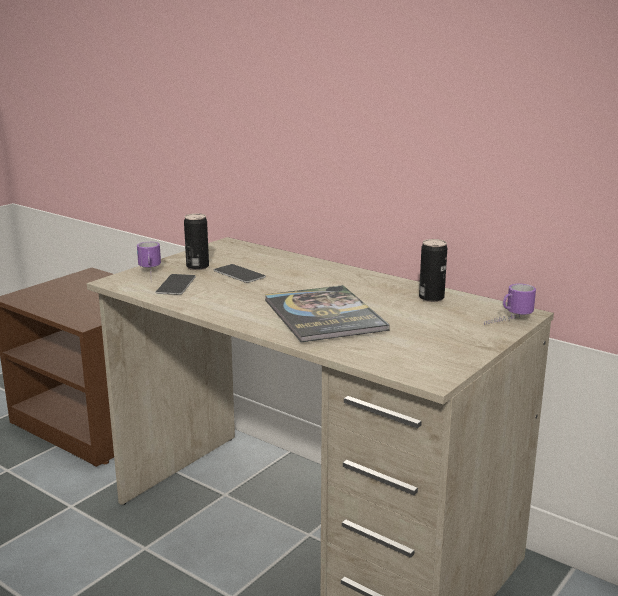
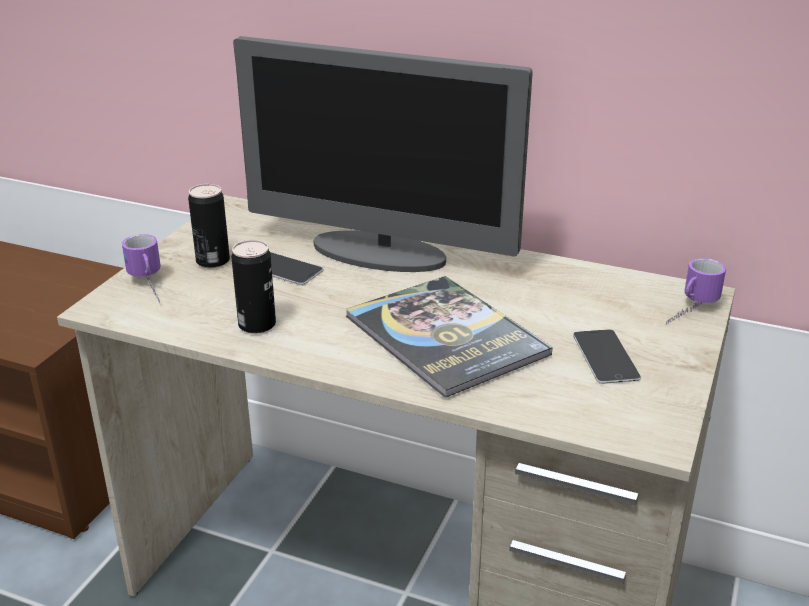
camera: 15 degrees left, 10 degrees up
phone [156,274,196,295] -> phone moved to [573,329,641,384]
can [419,239,447,302] -> can moved to [231,240,276,334]
none -> monitor [233,36,533,272]

